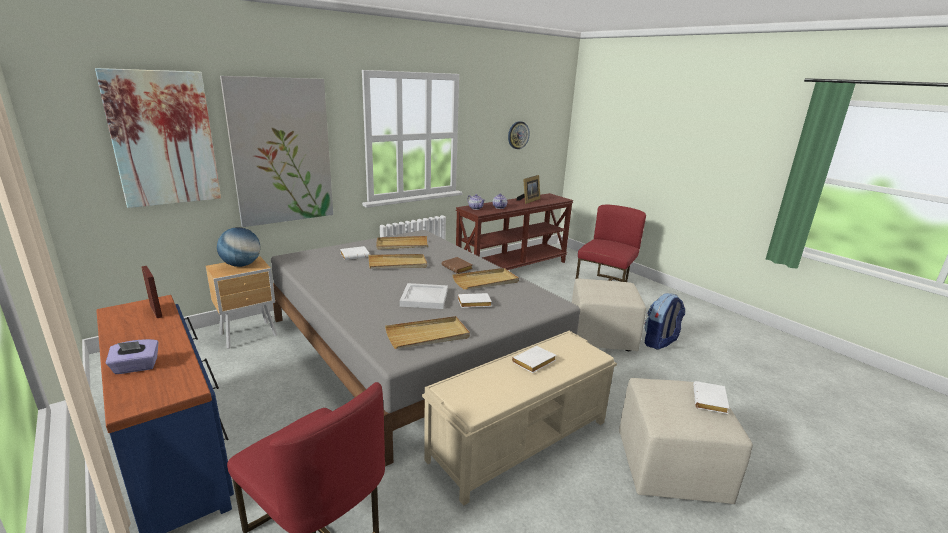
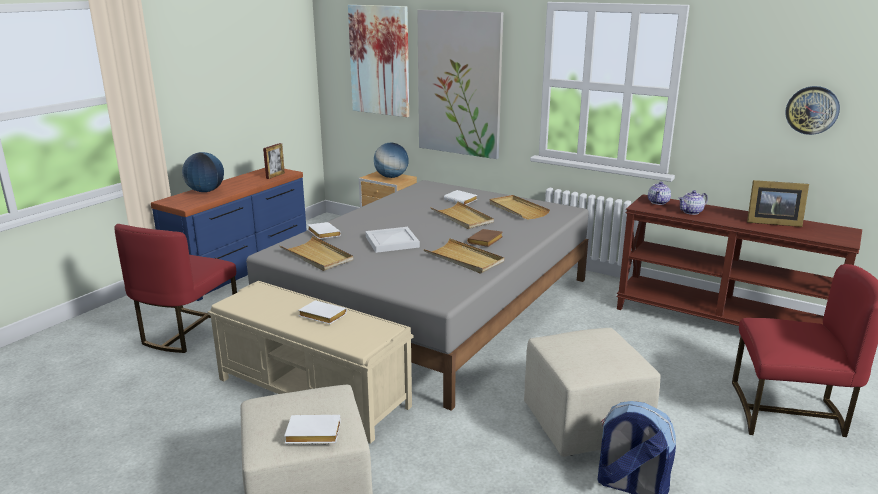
camera: 70 degrees right, 0 degrees up
purple tissue box [106,339,158,374] -> globe [182,152,224,192]
white book [458,293,492,308] -> white book moved to [308,222,341,239]

